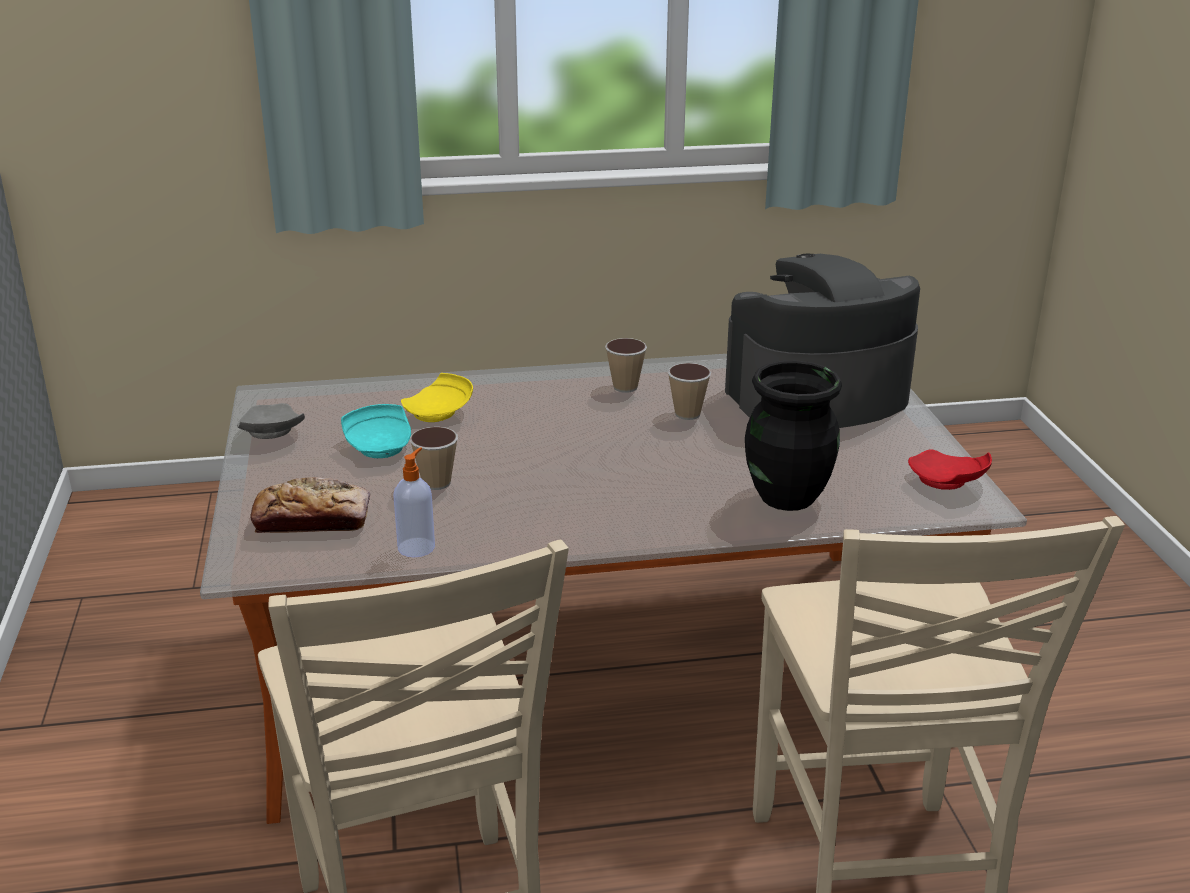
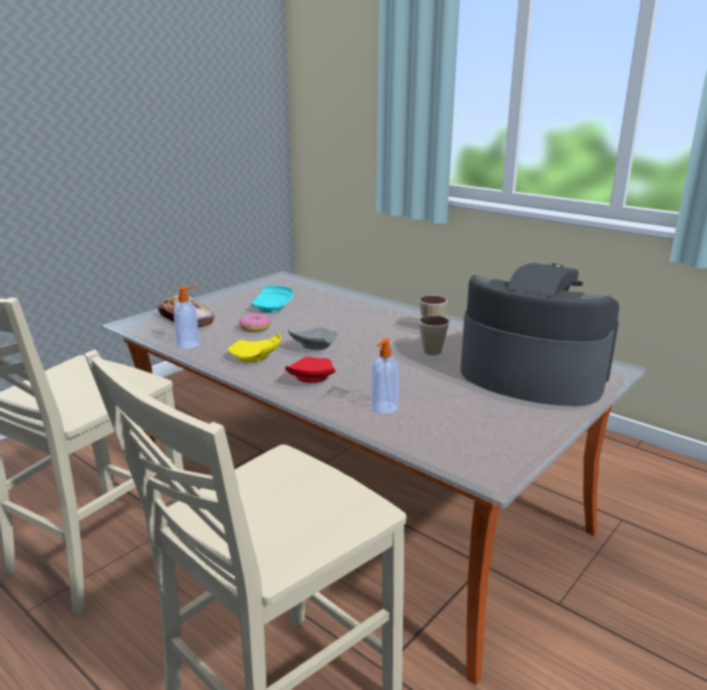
camera: 50 degrees right, 5 degrees down
grey plate [237,403,305,439] -> grey plate moved to [288,327,338,350]
yellow plate [401,373,473,422] -> yellow plate moved to [228,333,281,362]
cup [410,427,458,490] -> donut [239,314,271,332]
black vase [745,360,842,511] -> soap dispenser [371,339,399,414]
red plate [908,449,992,490] -> red plate moved to [285,357,336,383]

